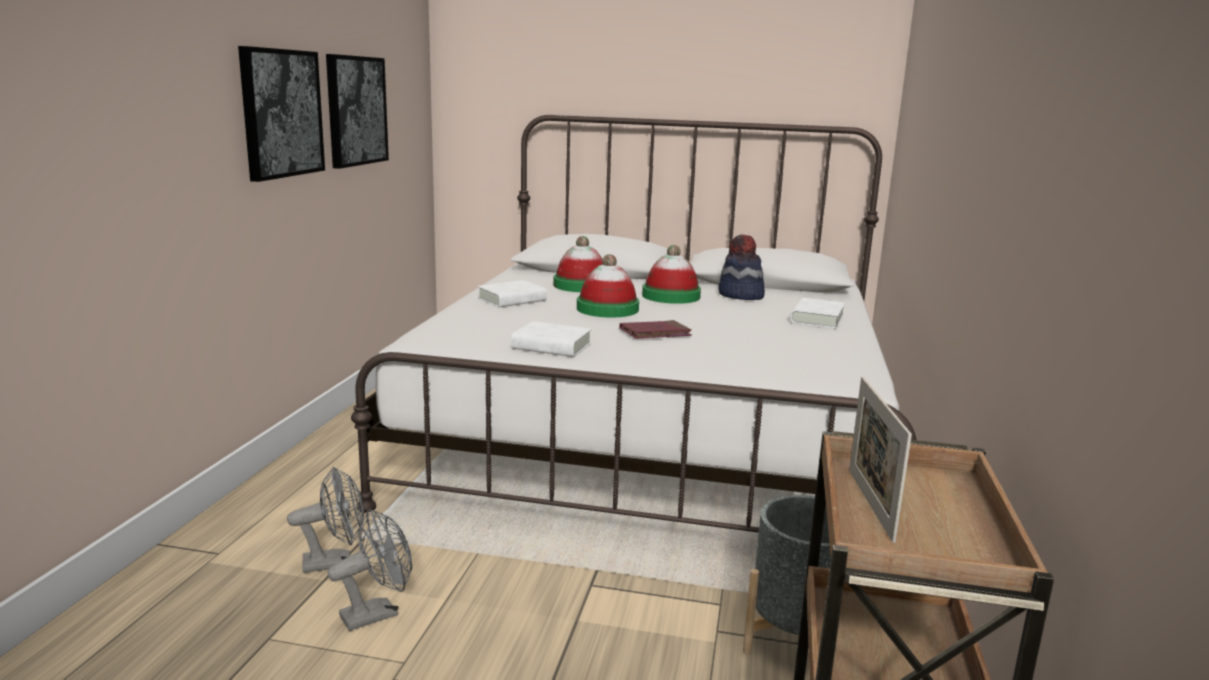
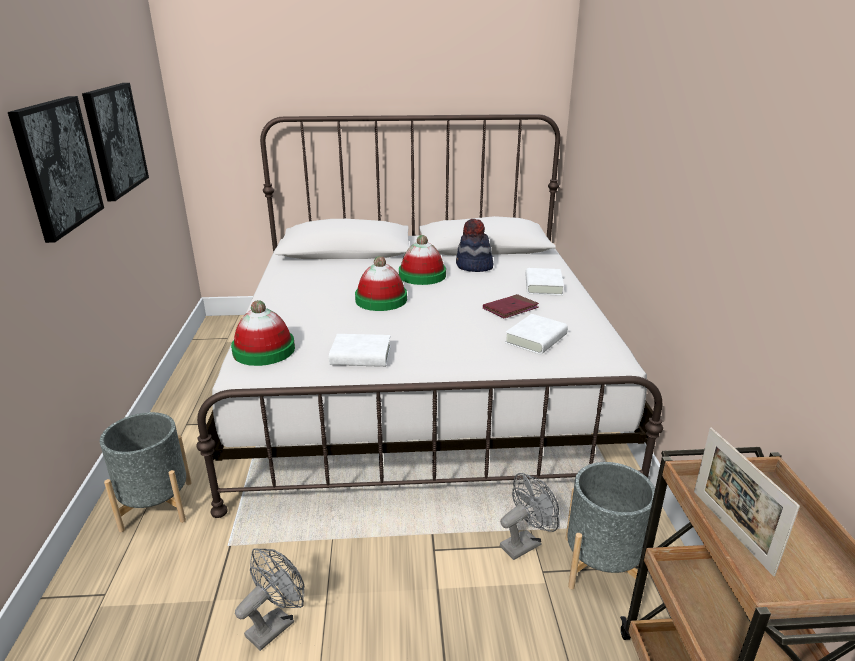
camera: 15 degrees left, 10 degrees up
grey fan [287,467,364,573] -> grey fan moved to [500,473,559,560]
white book [478,280,547,307] -> white book moved to [505,314,568,355]
hat [553,236,602,292] -> hat moved to [231,300,295,366]
red book [620,320,692,339] -> red book moved to [483,294,539,318]
none -> grey planter [100,412,192,532]

